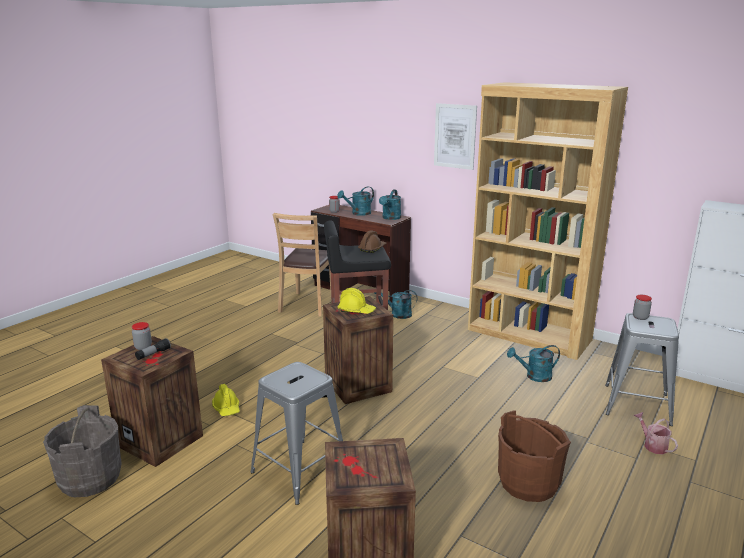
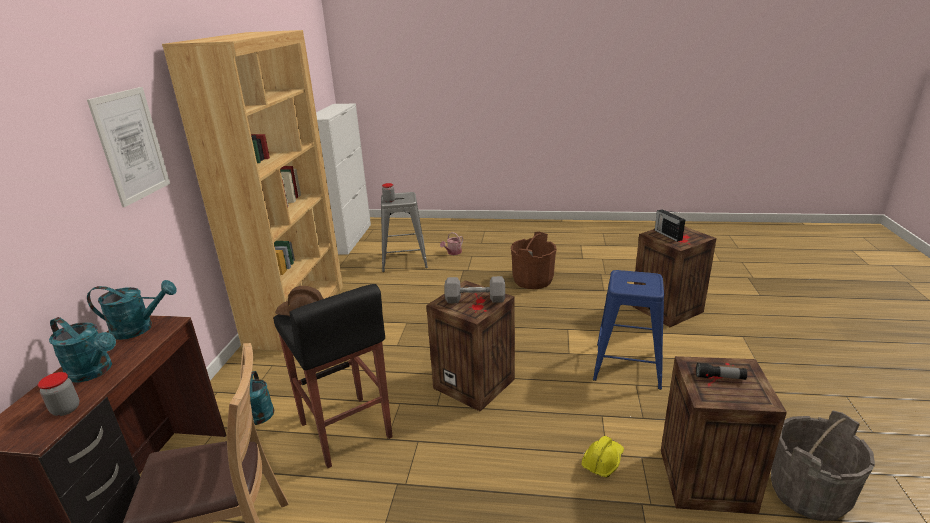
camera: 115 degrees left, 5 degrees up
jar [132,322,152,350] -> none
grey stool [250,362,343,505] -> blue stool [593,270,664,390]
yellow hard hat [337,288,376,314] -> grey dumbbell [444,276,505,303]
turquoise watering can [507,345,560,382] -> none
none -> radio [655,209,685,242]

